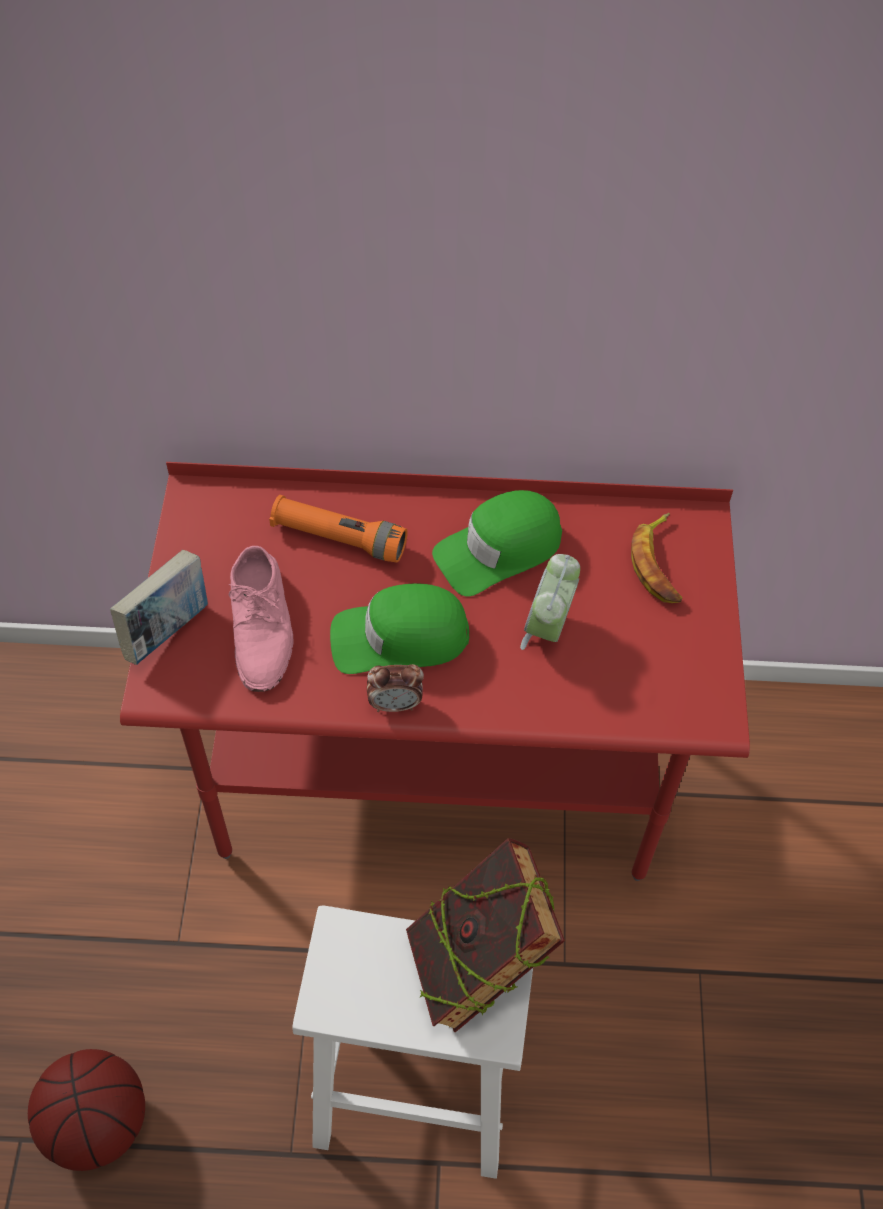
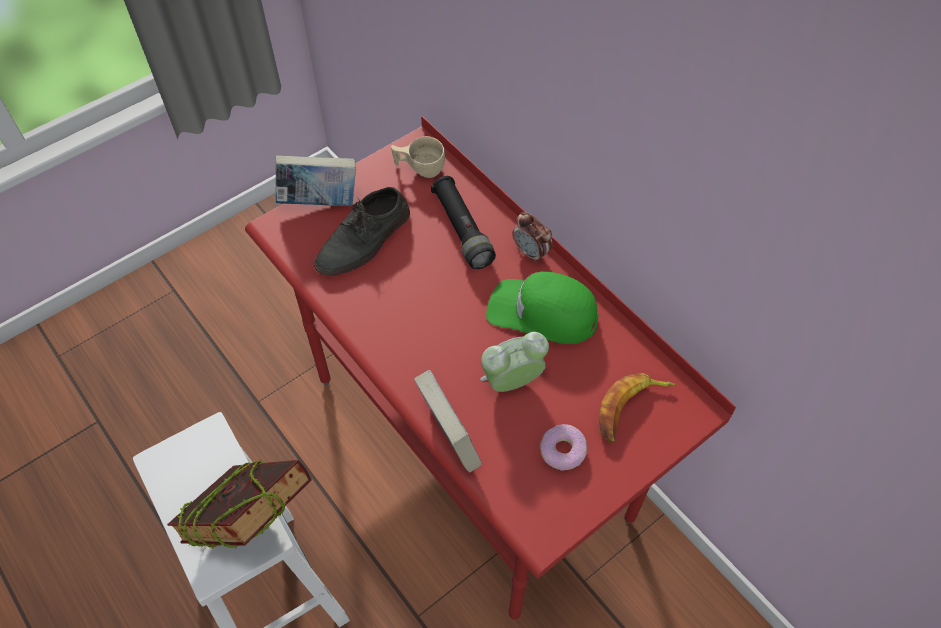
camera: 50 degrees right, 0 degrees up
basketball [28,1049,145,1171] -> none
pink shoe [228,546,294,692] -> grey shoe [314,187,410,276]
orange flashlight [269,495,408,563] -> black flashlight [431,176,496,269]
green cap [330,583,469,674] -> none
alarm clock [367,664,424,712] -> alarm clock moved to [512,212,553,263]
none -> beige cup [391,136,445,178]
none -> book [414,370,482,473]
none -> donut [540,424,588,471]

